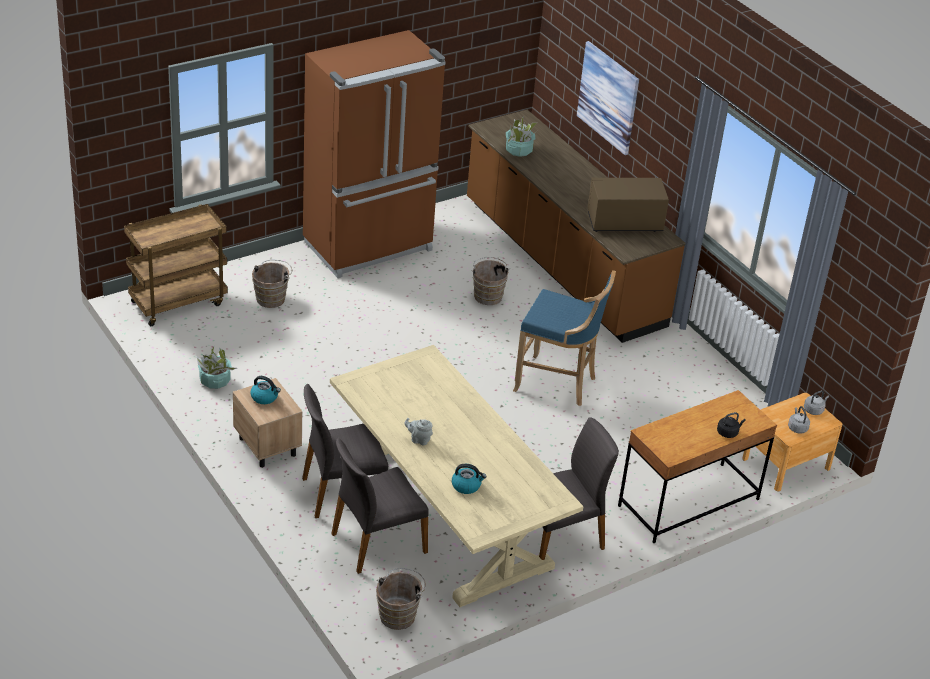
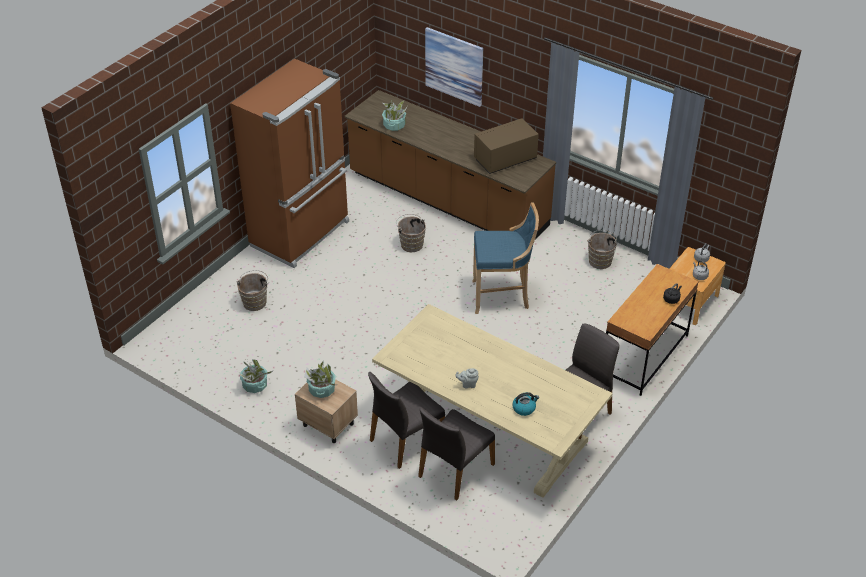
camera: 20 degrees left, 5 degrees up
brown cart [124,204,228,326] -> none
kettle [250,376,281,404] -> potted plant [304,361,336,398]
brown bucket [376,568,426,630] -> brown bucket moved to [587,230,619,269]

